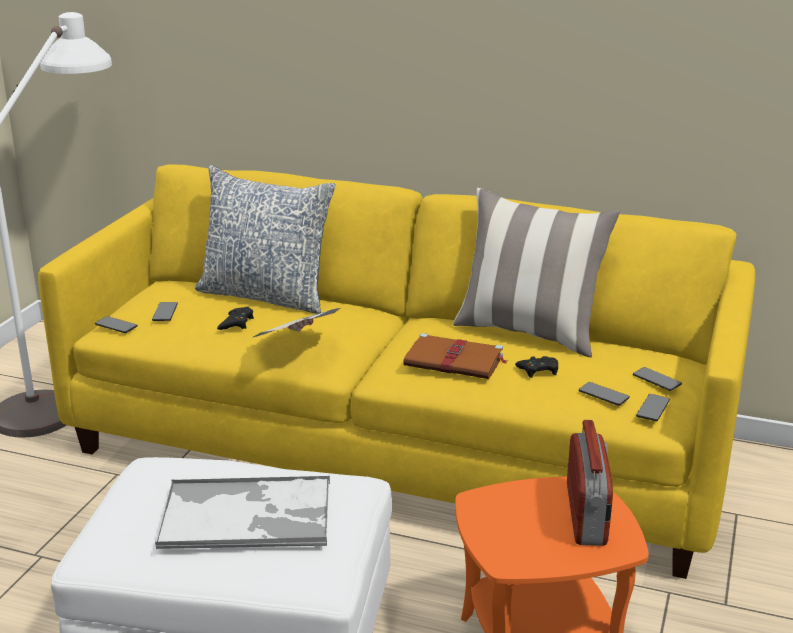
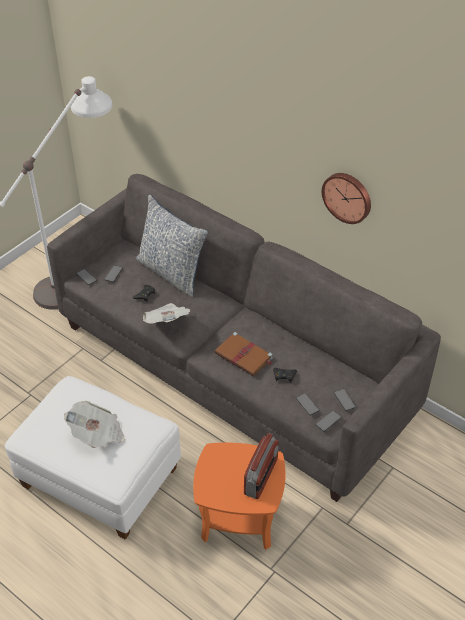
camera: 20 degrees right, 20 degrees up
yellow sofa [38,164,755,579] -> grey sofa [47,174,441,502]
tray [155,476,330,549] -> newspaper [64,401,126,448]
pillow [453,188,620,357] -> none
none -> wall clock [322,173,371,224]

